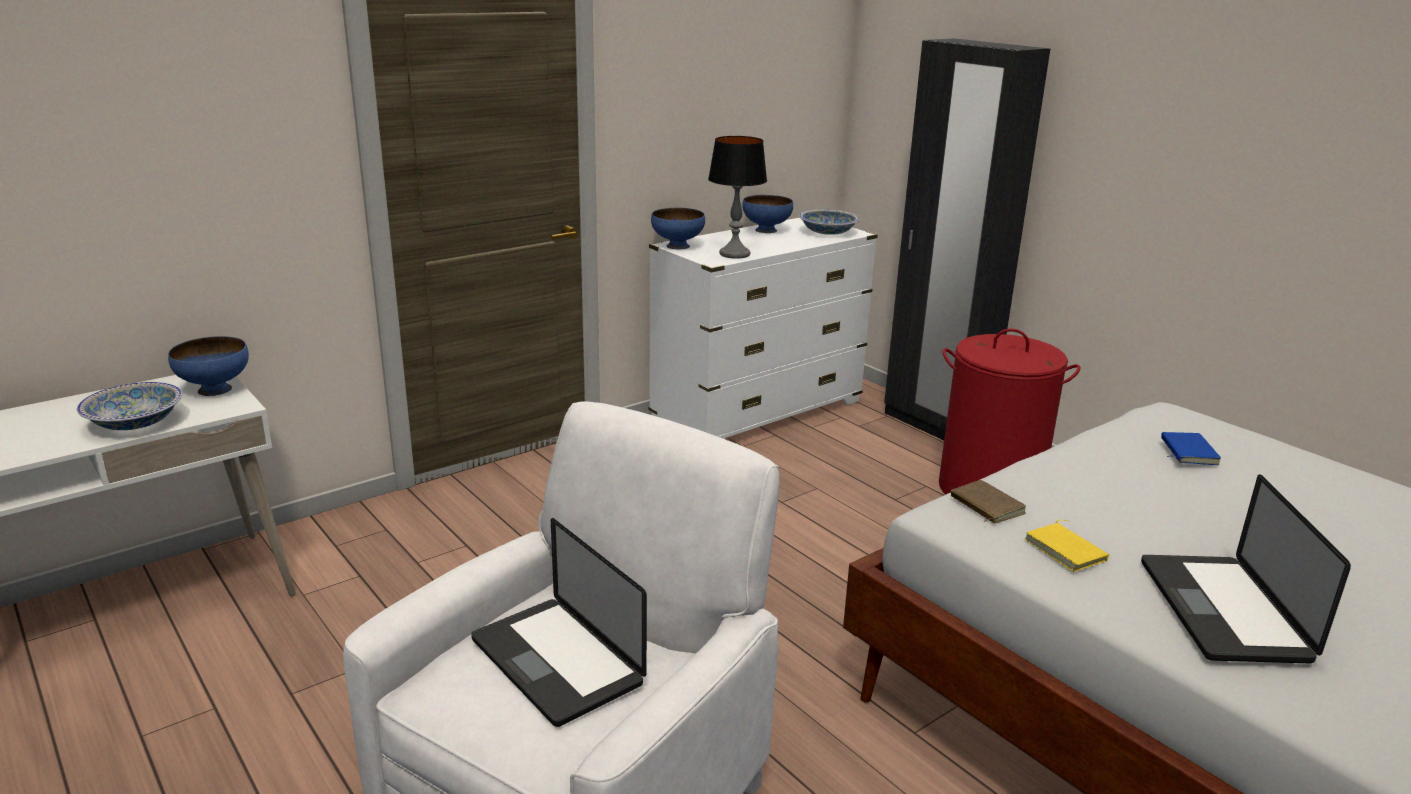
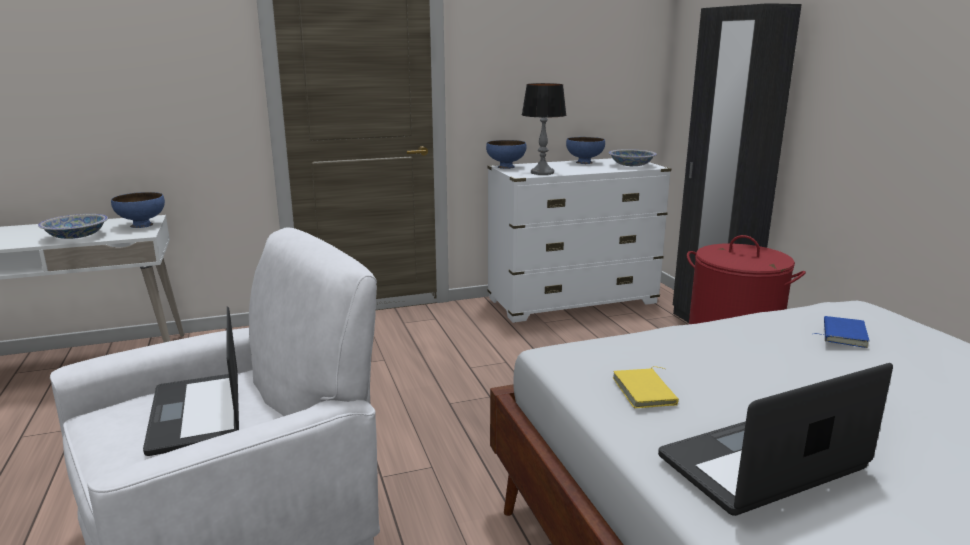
camera: 20 degrees right, 5 degrees down
brown book [951,480,1026,524] -> none
laptop [1141,474,1351,663] -> laptop turned 45 degrees clockwise [658,363,893,516]

